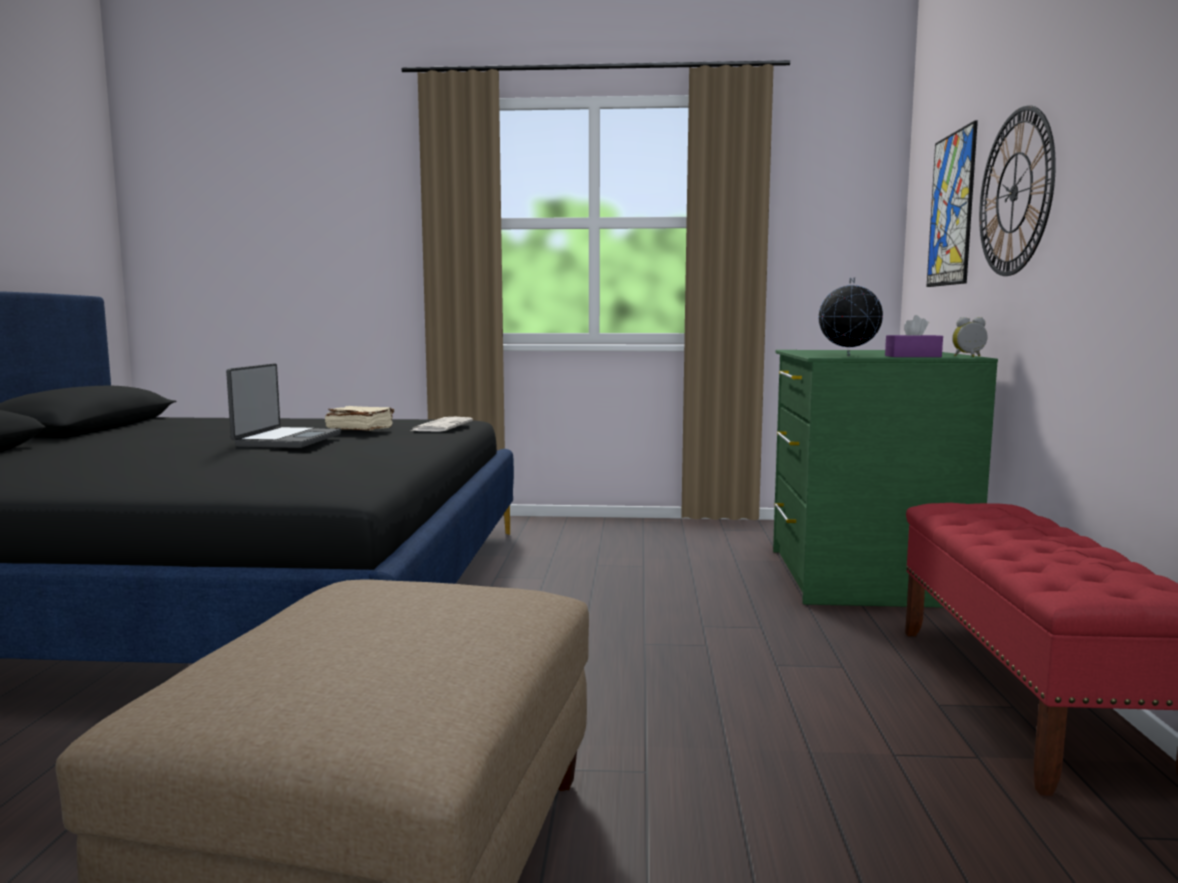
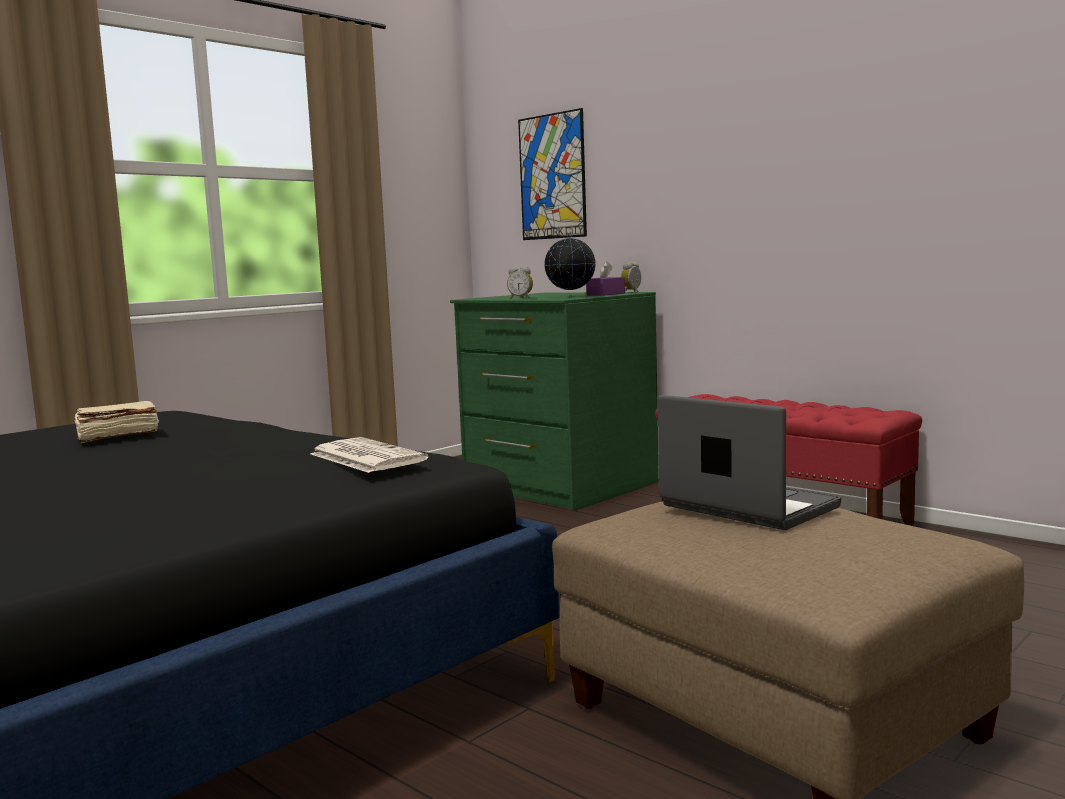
camera: 50 degrees left, 0 degrees up
laptop [226,363,341,448] -> laptop moved to [658,395,841,530]
newspaper [410,417,473,432] -> newspaper moved to [310,437,428,473]
wall clock [979,106,1056,276] -> none
none -> alarm clock [507,266,533,299]

